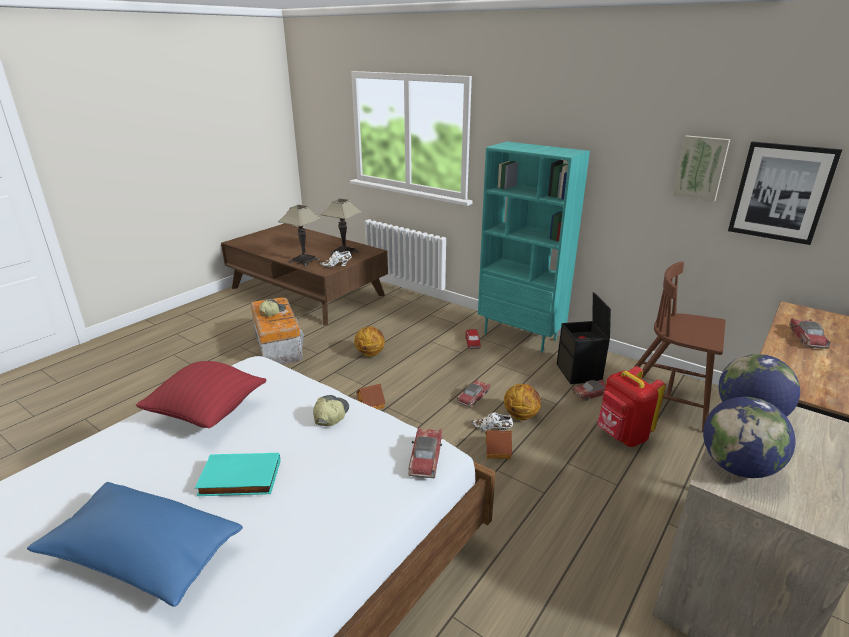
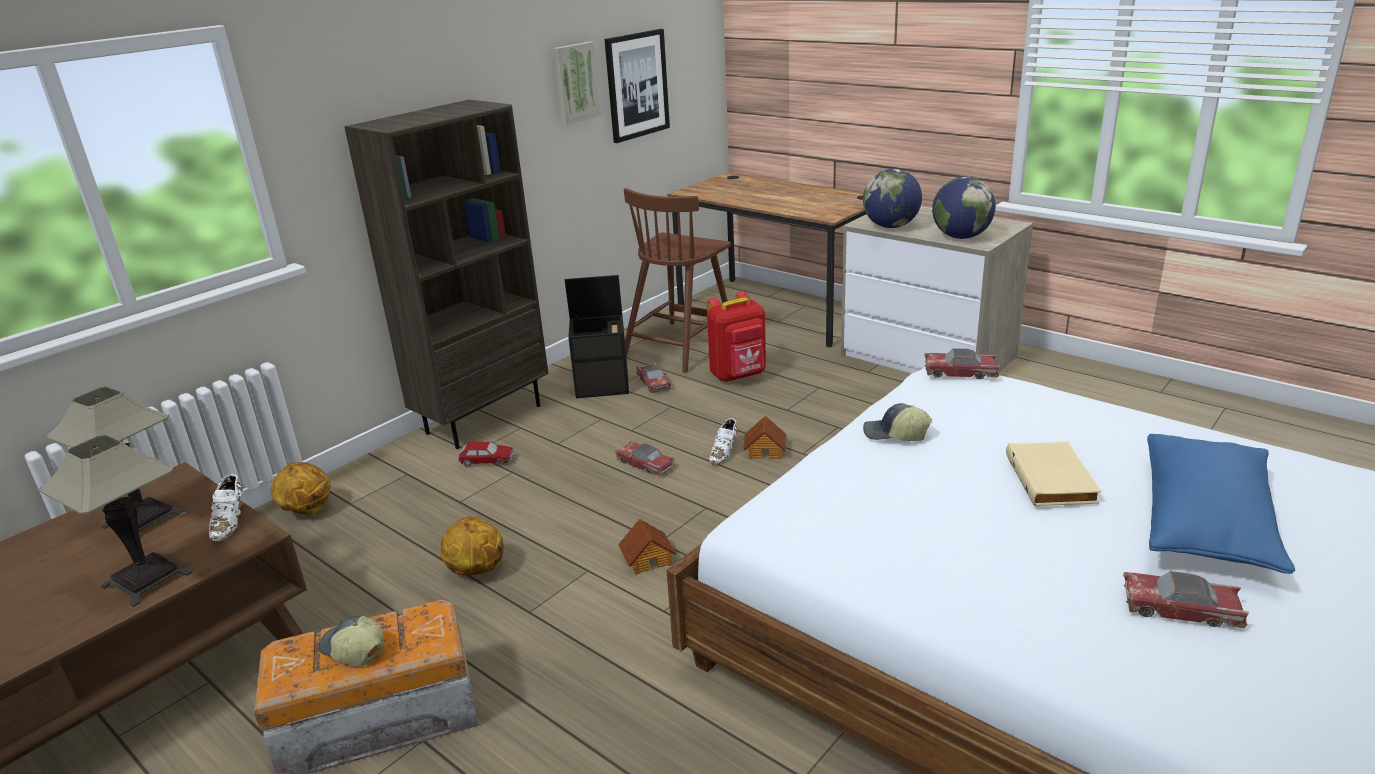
camera: 85 degrees left, 0 degrees up
red pillow [136,361,267,428] -> none
turquoise book [195,453,280,496] -> beige book [1006,442,1101,506]
turquoise bookcase [478,142,590,353] -> brown bookcase [344,100,549,449]
basketball [504,384,541,420] -> basketball moved to [271,462,330,514]
toy car [789,318,831,349] -> toy car moved to [1123,571,1249,628]

